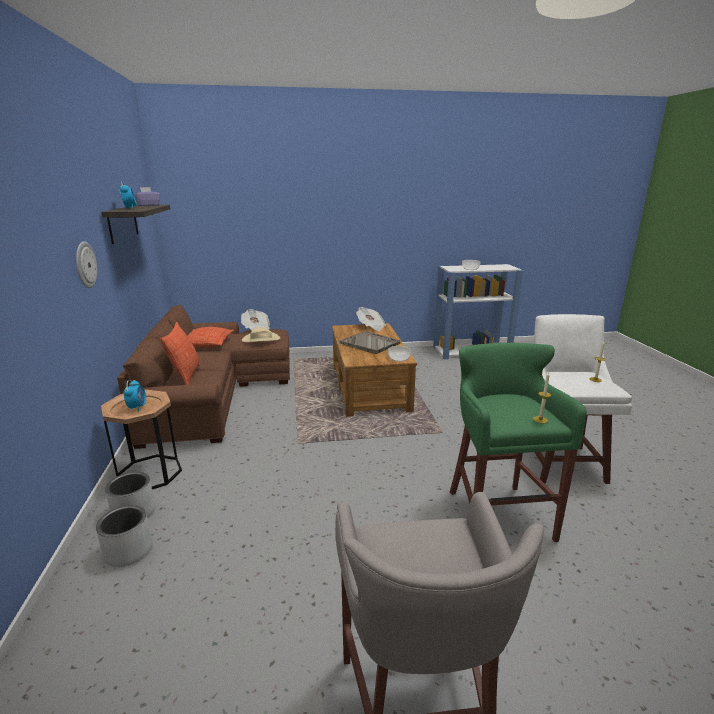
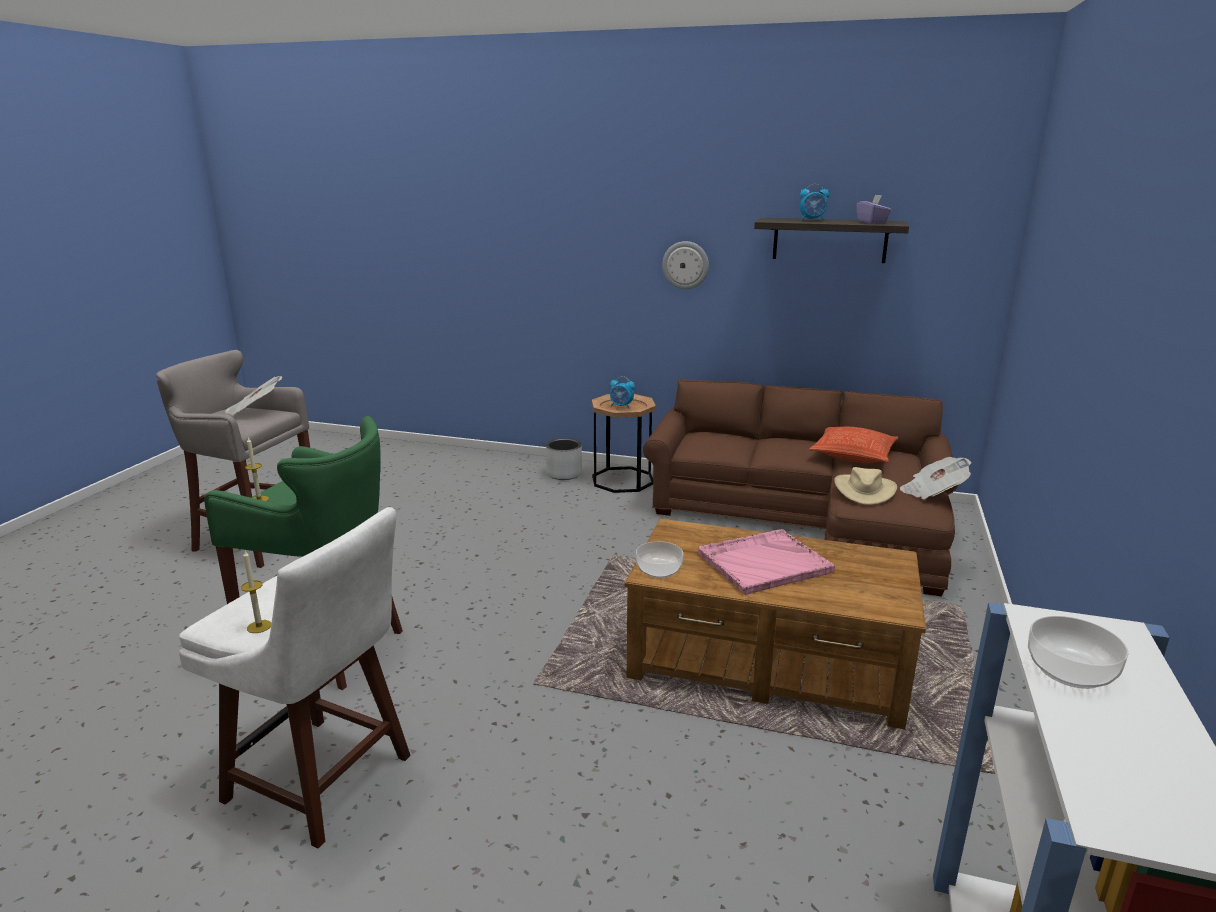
camera: 115 degrees right, 0 degrees up
grey planter [96,505,152,567] -> none
orange pillow [161,322,201,385] -> none
grey tray [340,331,401,354] -> pink tray [698,529,835,595]
newspaper [356,307,386,331] -> newspaper moved to [225,376,282,416]

